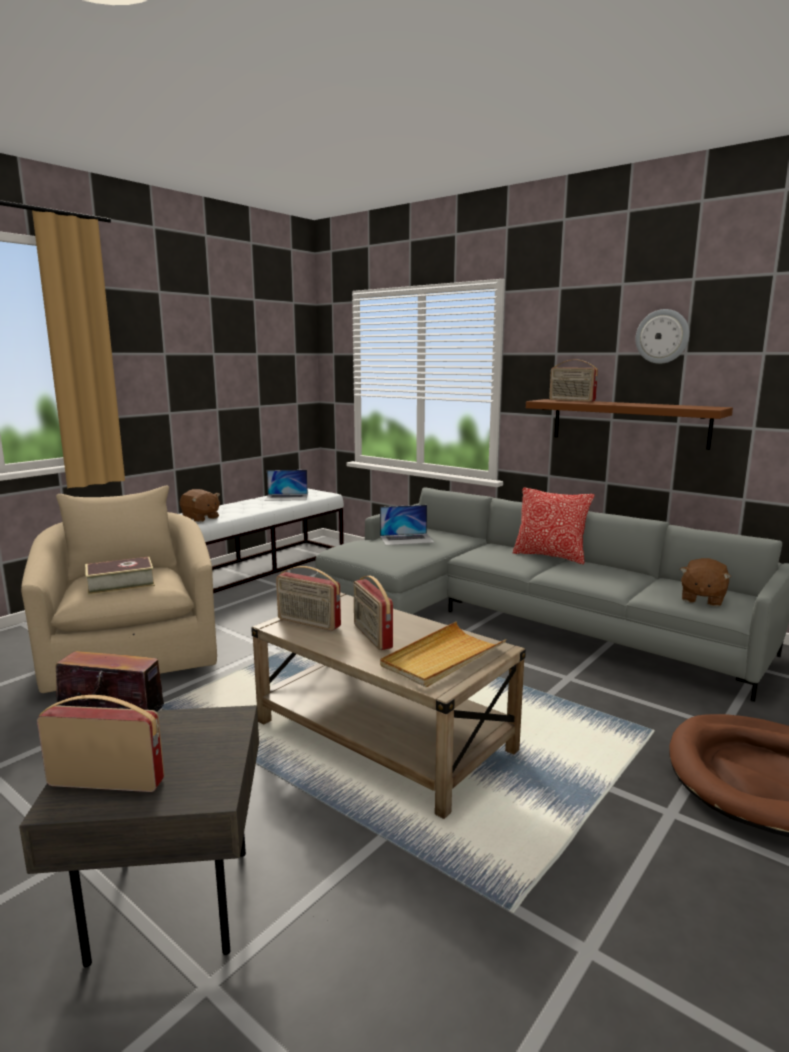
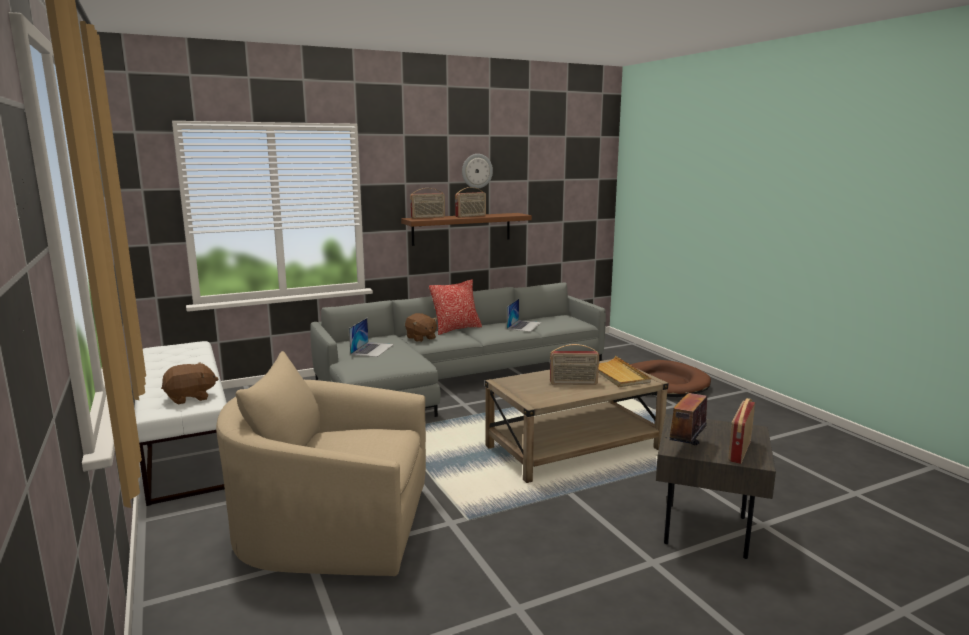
camera: 65 degrees left, 0 degrees up
book [85,557,155,595] -> none
laptop [265,470,308,501] -> laptop moved to [507,299,542,332]
radio [276,566,341,631] -> radio moved to [455,187,486,218]
brown plush toy [680,558,731,607] -> brown plush toy moved to [405,313,438,342]

